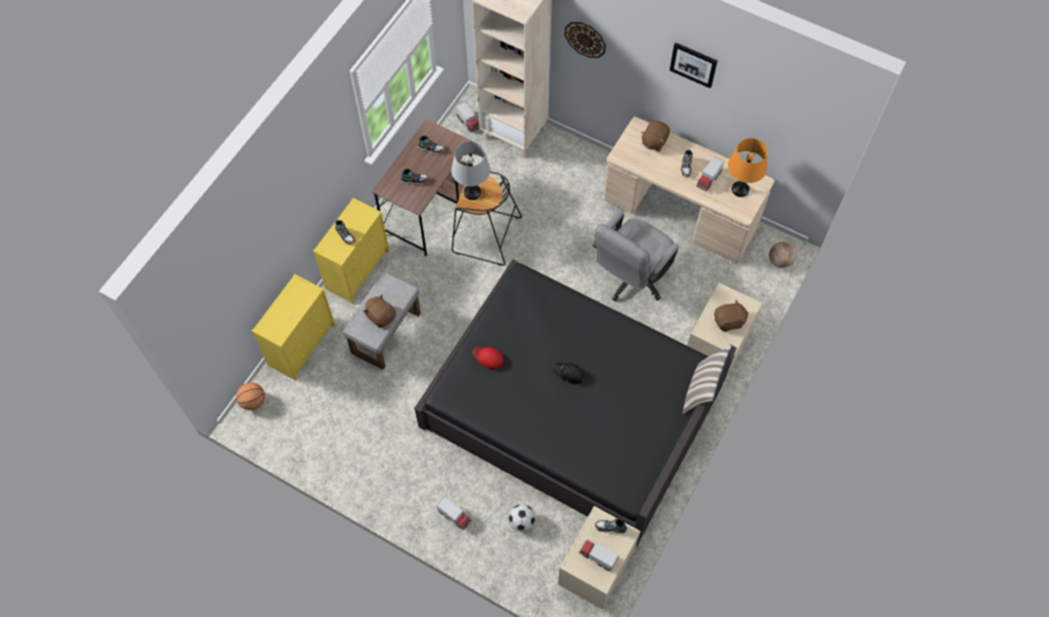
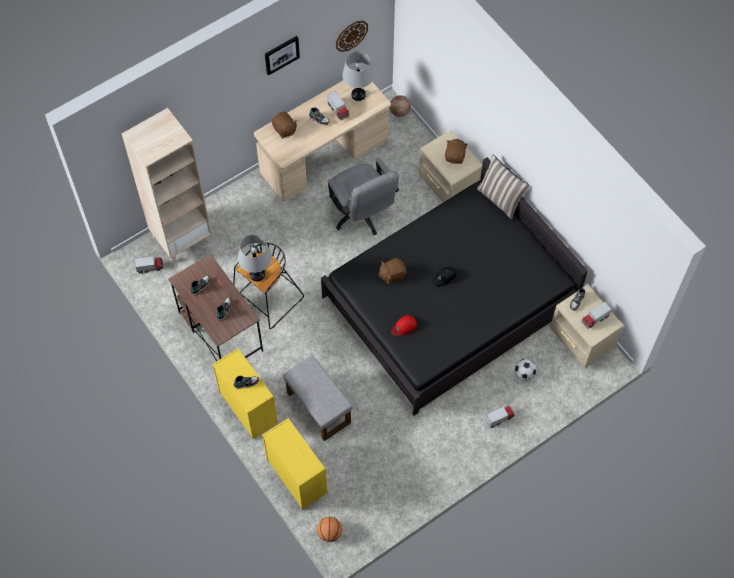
camera: 65 degrees left, 0 degrees up
brown plush toy [363,294,396,328] -> brown plush toy moved to [378,258,406,284]
wall clock [564,22,606,58] -> wall clock moved to [336,21,368,52]
orange table lamp [728,138,768,197] -> grey table lamp [342,51,374,101]

